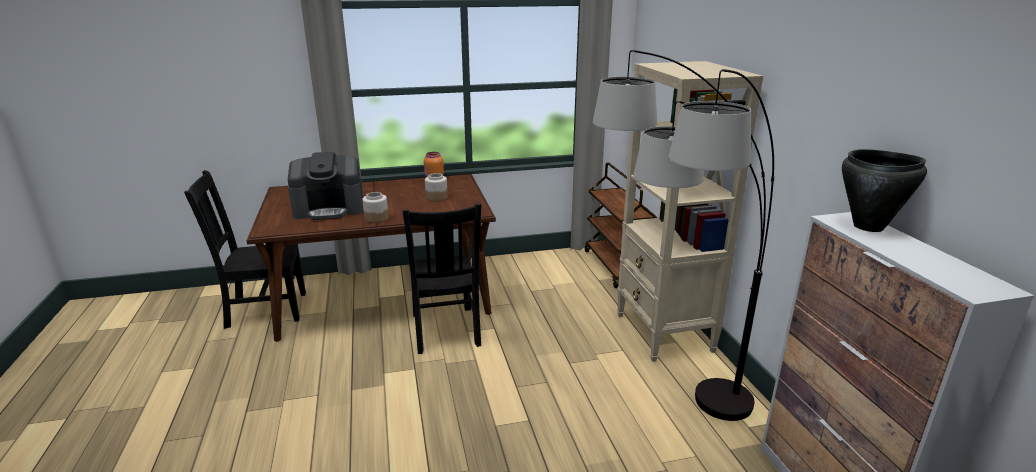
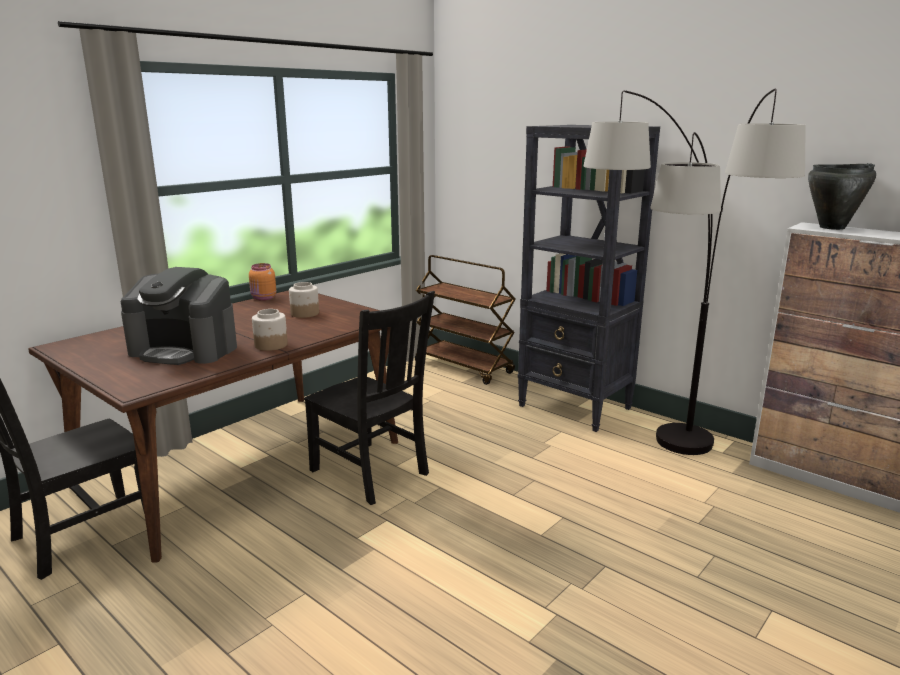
camera: 35 degrees left, 5 degrees down
coffee machine [288,152,363,220] -> coffee machine turned 60 degrees clockwise [121,267,237,365]
beige bookcase [617,61,763,362] -> black bookcase [518,125,660,432]

